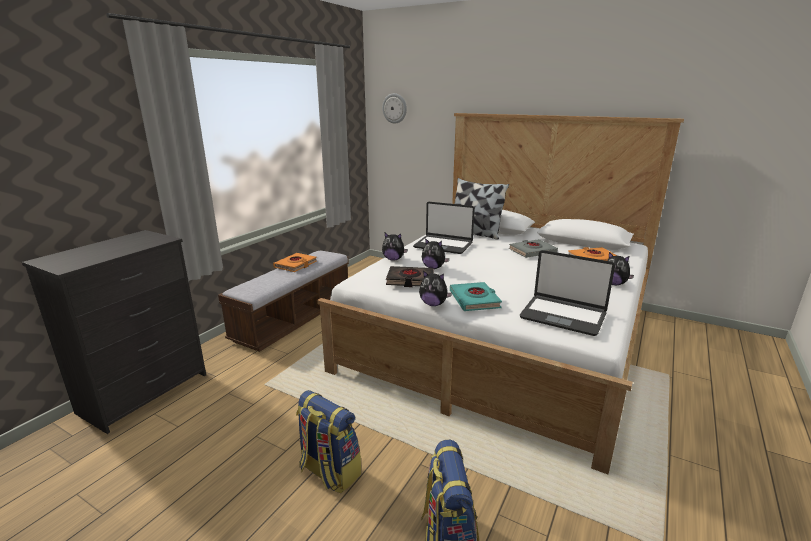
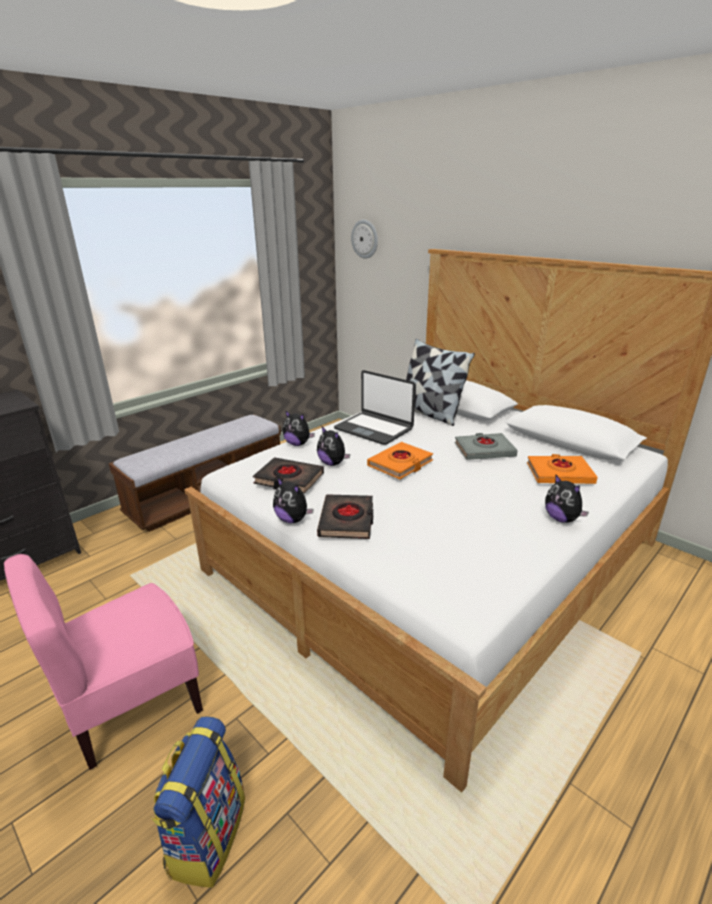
camera: 15 degrees right, 5 degrees up
orange book [273,253,317,272] -> orange book moved to [367,442,433,479]
backpack [296,390,361,493] -> pink chair [4,554,203,770]
turquoise book [450,282,502,311] -> black book [317,494,373,539]
laptop [520,250,615,336] -> none

